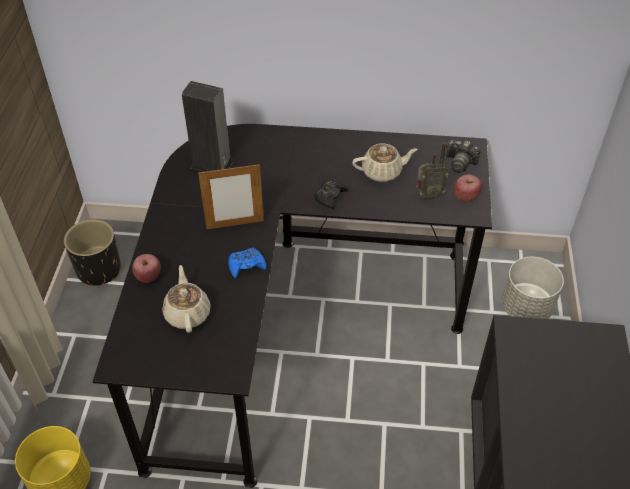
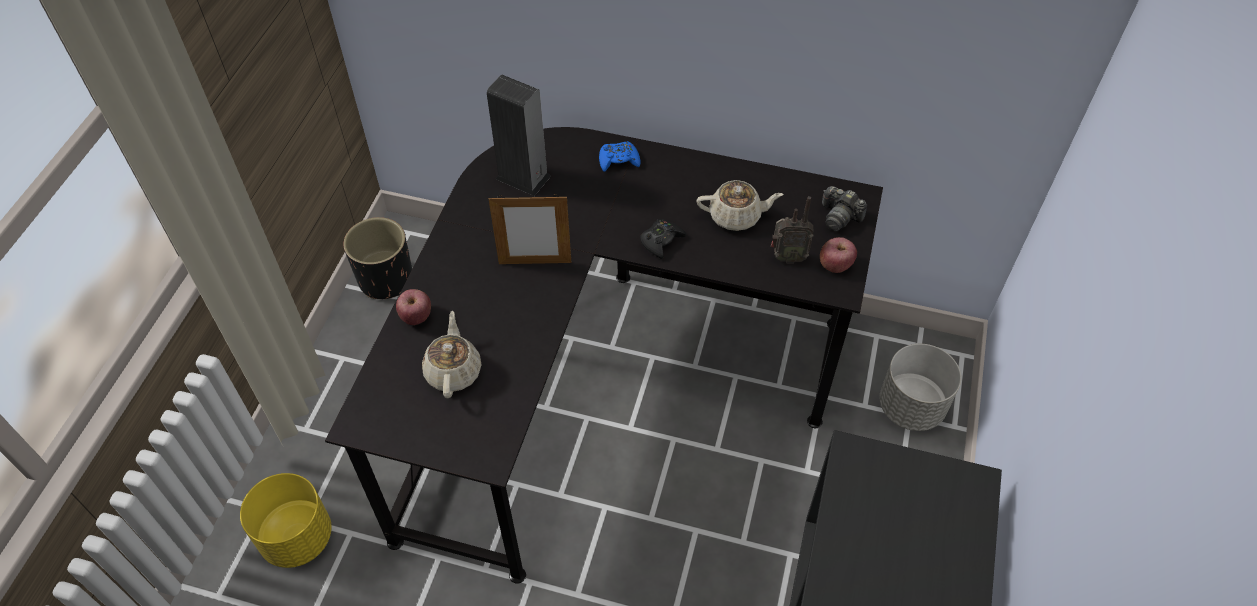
camera: 10 degrees right, 5 degrees up
blue game controller [229,248,267,278] -> blue game controller moved to [599,141,641,172]

